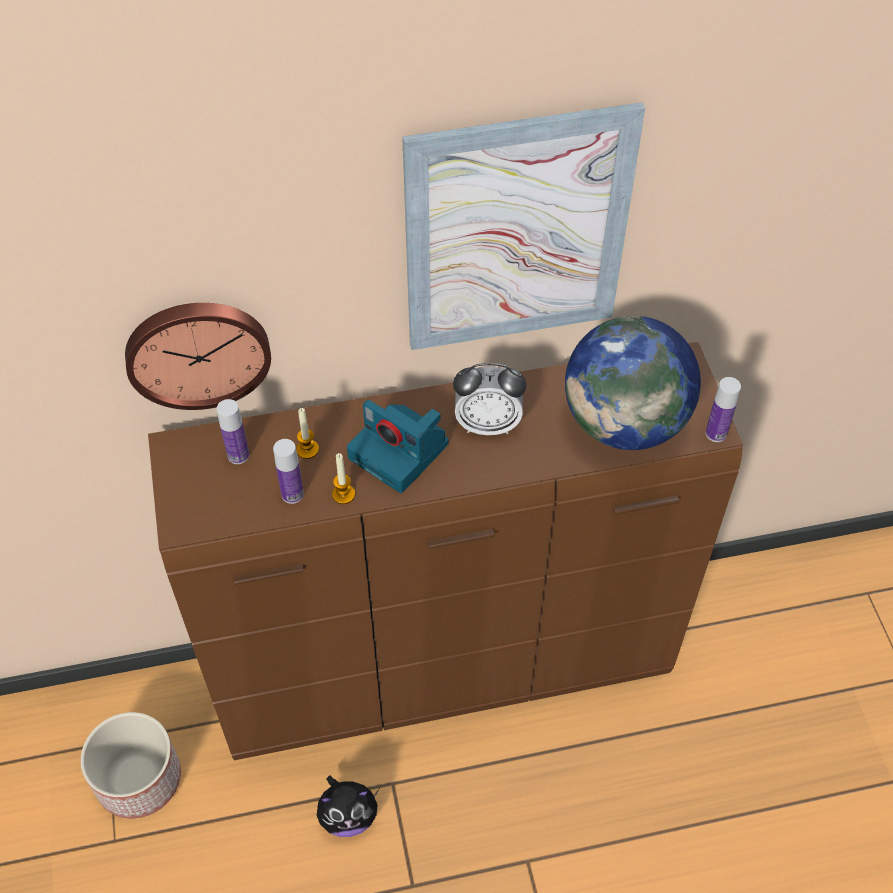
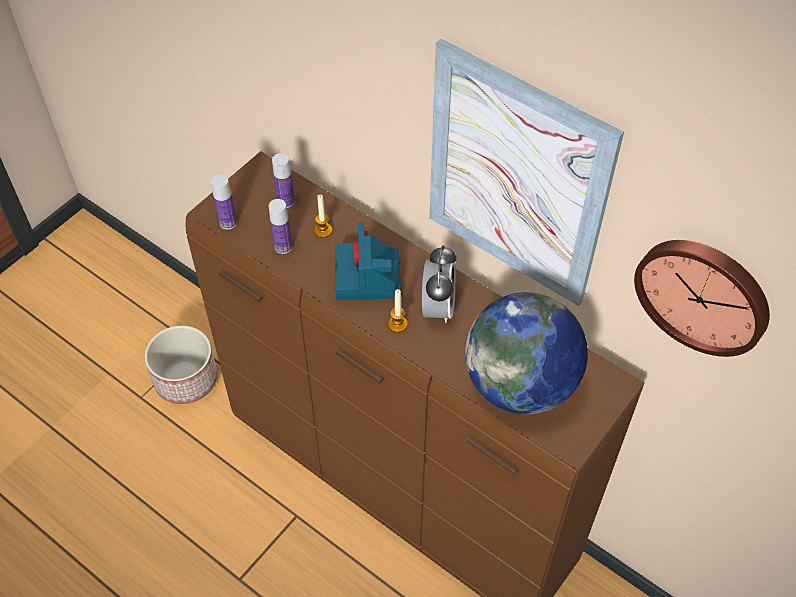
camera: 50 degrees right, 0 degrees up
wall clock [125,303,271,410] -> wall clock moved to [634,240,770,357]
plush toy [317,776,379,837] -> none
candle [332,453,355,504] -> candle moved to [388,289,408,332]
alarm clock [453,363,527,435] -> alarm clock turned 135 degrees counterclockwise [422,245,456,323]
bottle [705,377,741,442] -> bottle moved to [211,175,237,230]

